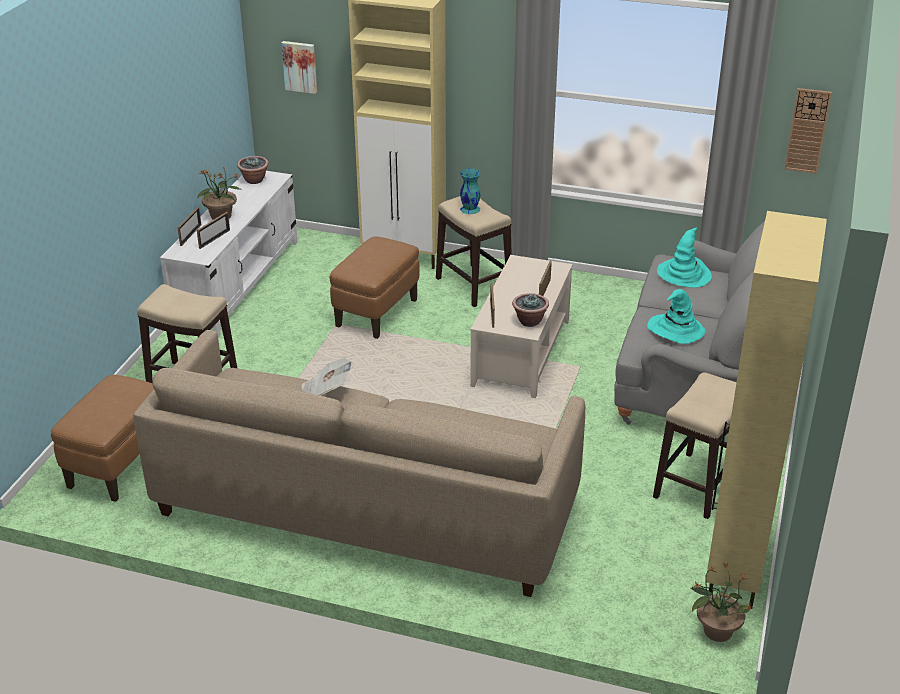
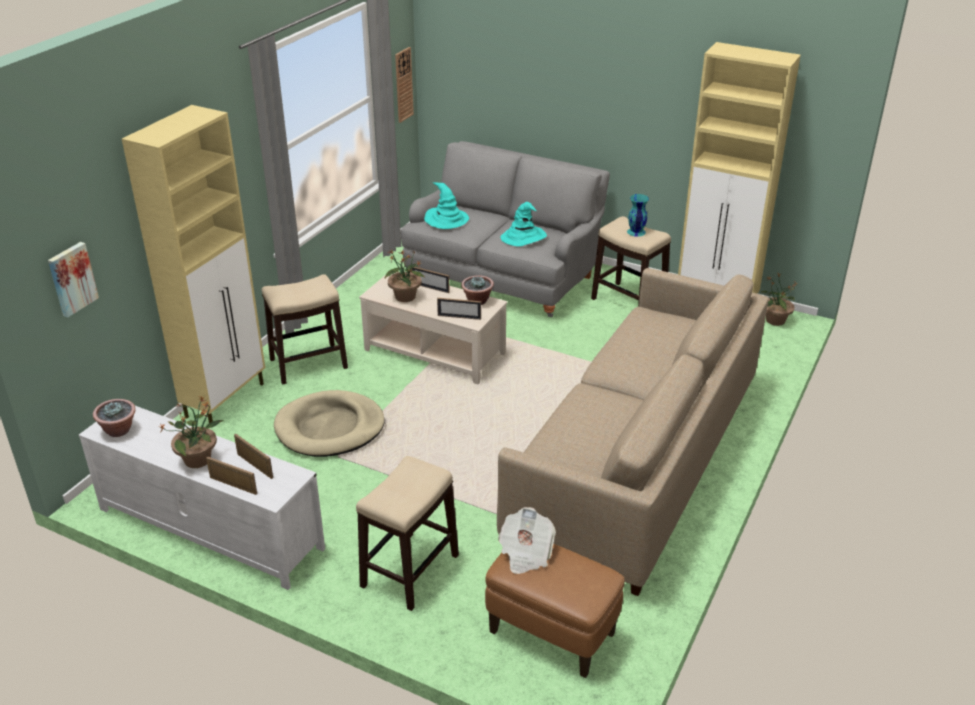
camera: 80 degrees left, 0 degrees up
newspaper [301,358,353,396] -> newspaper moved to [498,507,556,574]
brown ottoman [330,237,419,339] -> beige dog bed [274,390,385,457]
turquoise vase [460,168,481,214] -> turquoise vase moved to [627,194,649,237]
none -> potted plant [385,249,426,302]

